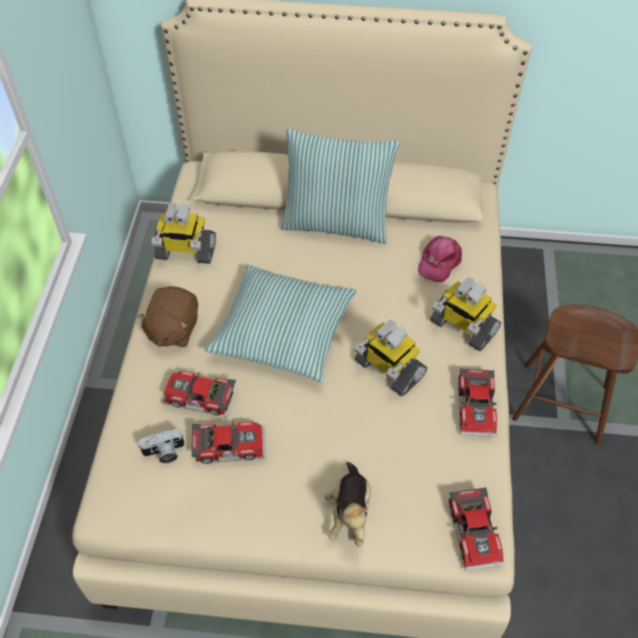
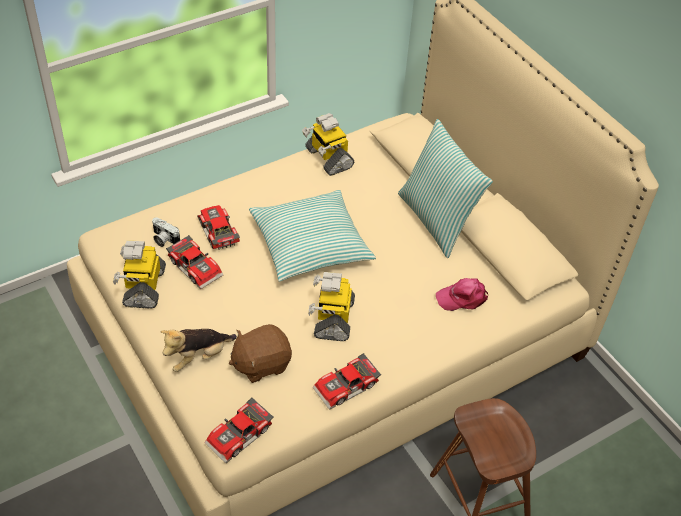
camera: 50 degrees right, 5 degrees down
brown plush toy [137,286,198,347] -> brown plush toy moved to [229,324,292,383]
toy robot [430,277,501,351] -> toy robot moved to [113,240,166,309]

